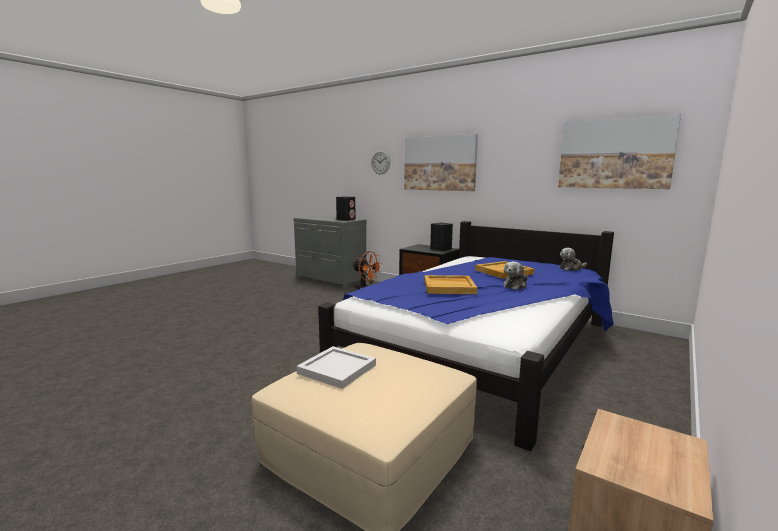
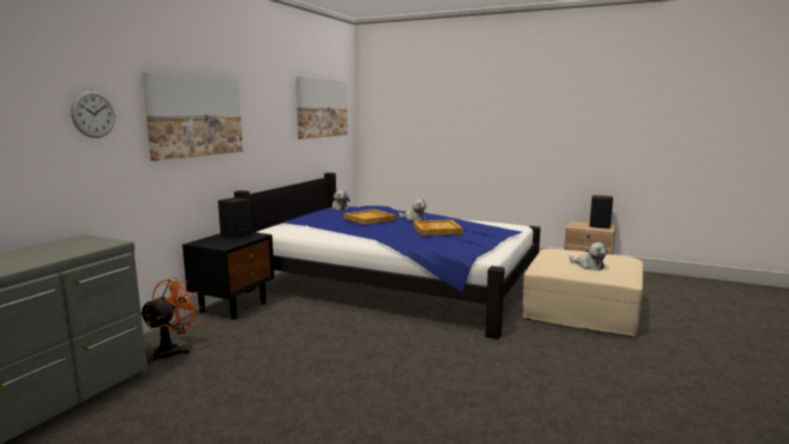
camera: 100 degrees left, 0 degrees up
white tray [296,346,376,389] -> plush toy [569,242,608,270]
black speaker [336,196,356,221] -> black speaker moved to [590,195,613,228]

